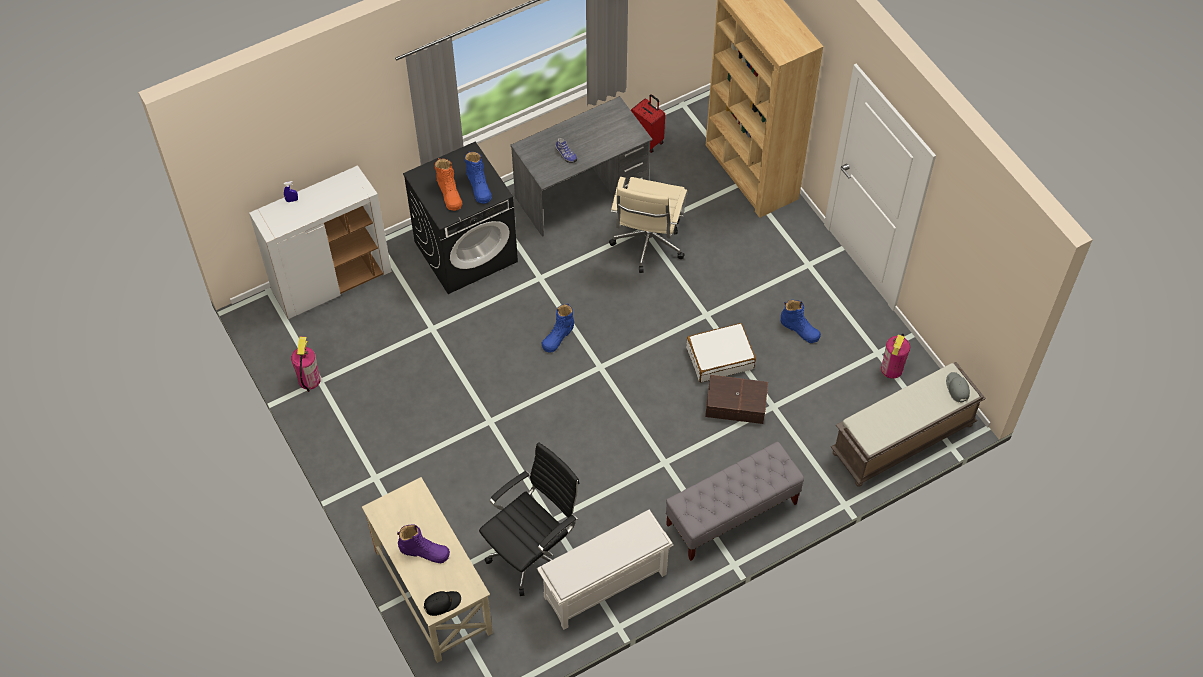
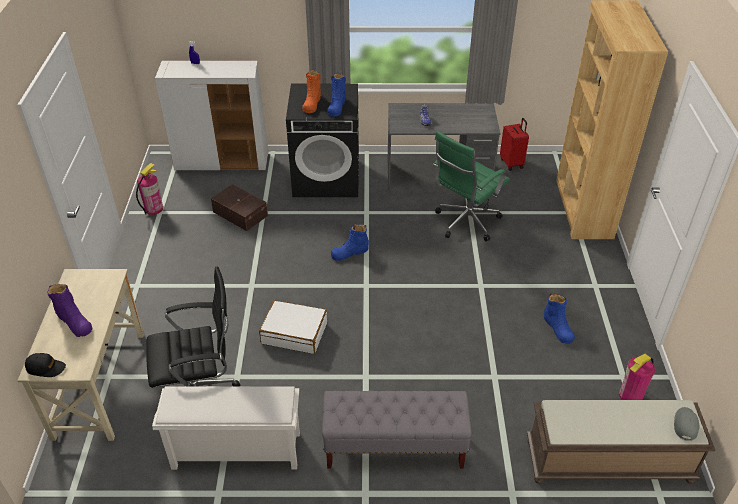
camera: 30 degrees right, 15 degrees down
beige office chair [609,177,687,273] -> green office chair [433,131,510,242]
white suitcase [686,323,756,382] -> white suitcase moved to [259,300,327,354]
brown storage box [705,375,768,424] -> brown storage box moved to [211,184,268,231]

